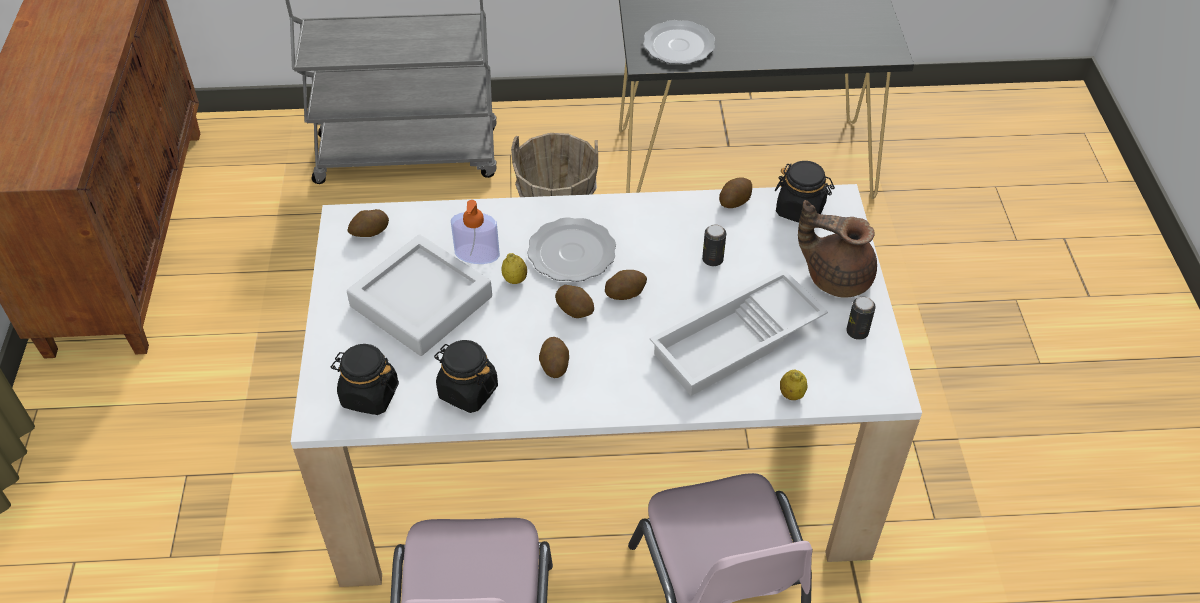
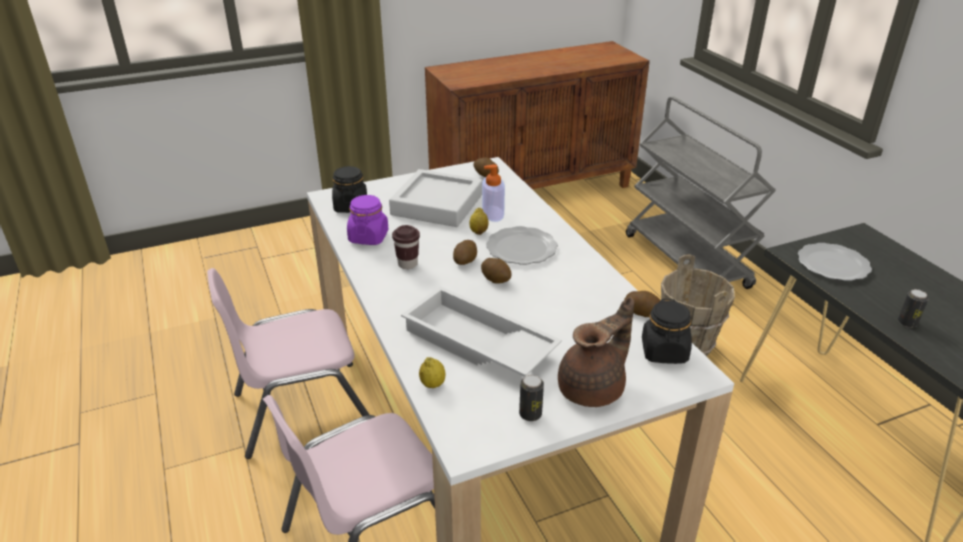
camera: 70 degrees right, 15 degrees down
black jar [434,340,498,413] -> purple jar [347,195,388,245]
potato [539,337,569,378] -> brown cup [392,225,420,269]
can [702,224,726,266] -> can moved to [898,289,929,328]
brown teapot [798,200,877,298] -> brown teapot turned 45 degrees clockwise [558,297,634,407]

